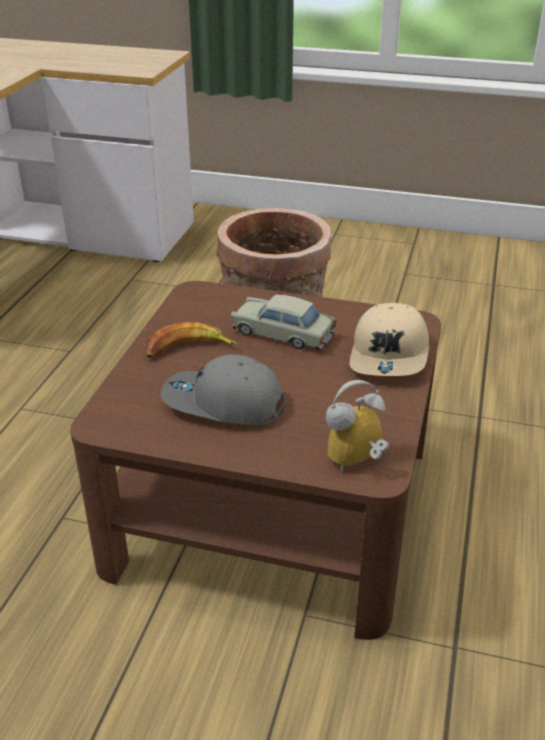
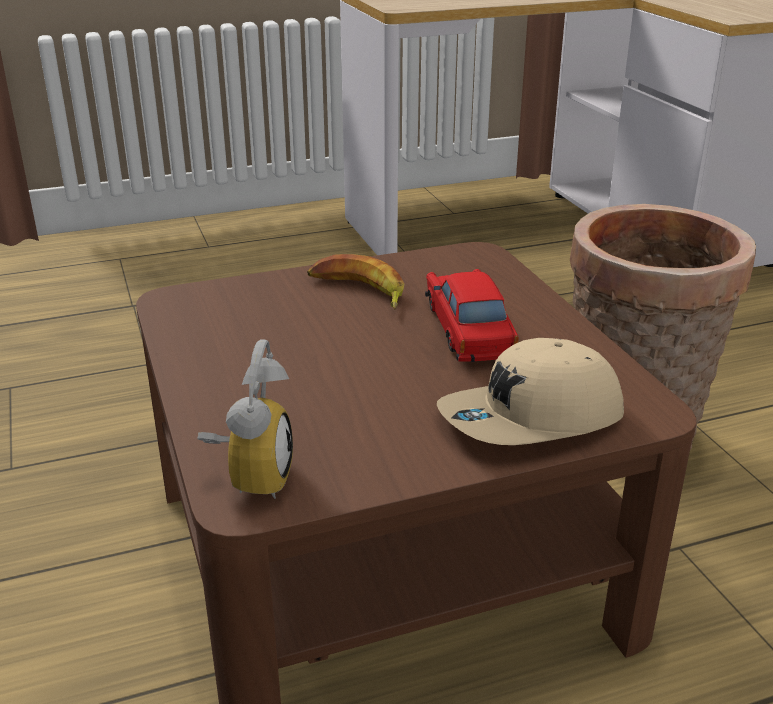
camera: 55 degrees right, 5 degrees down
grey cap [161,354,284,425] -> none
beige toy car [231,295,337,350] -> red toy car [425,269,518,362]
alarm clock [326,380,389,473] -> alarm clock turned 75 degrees clockwise [197,340,293,499]

